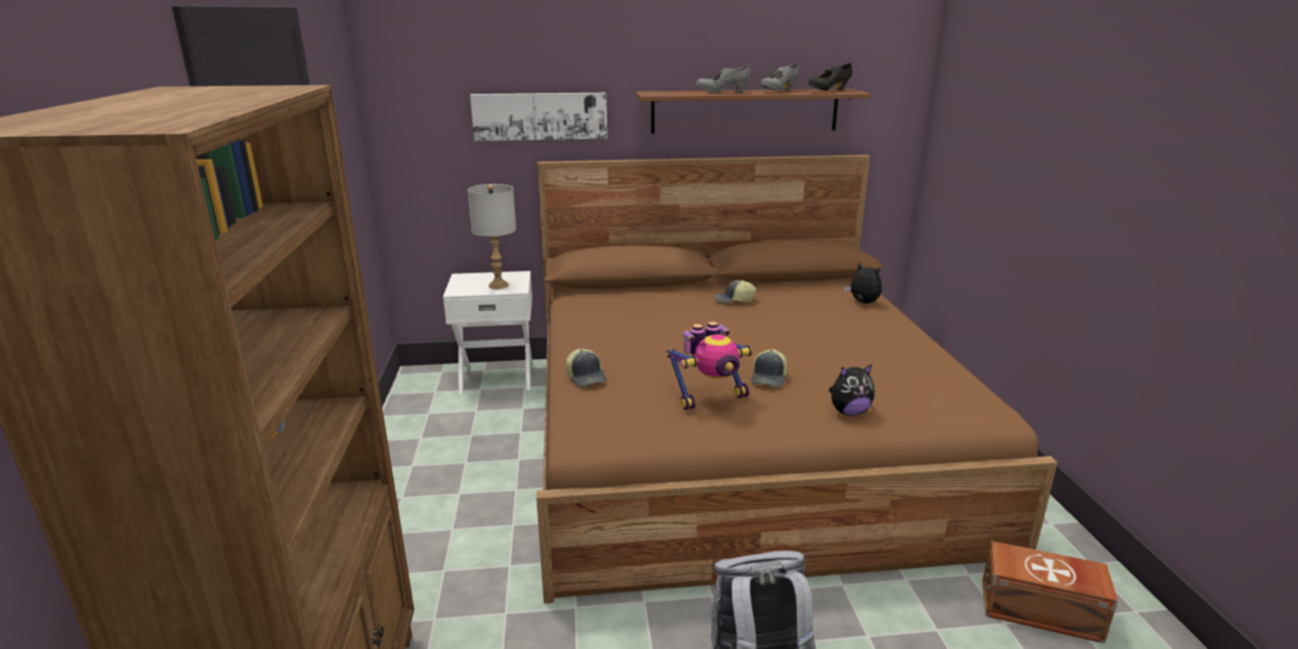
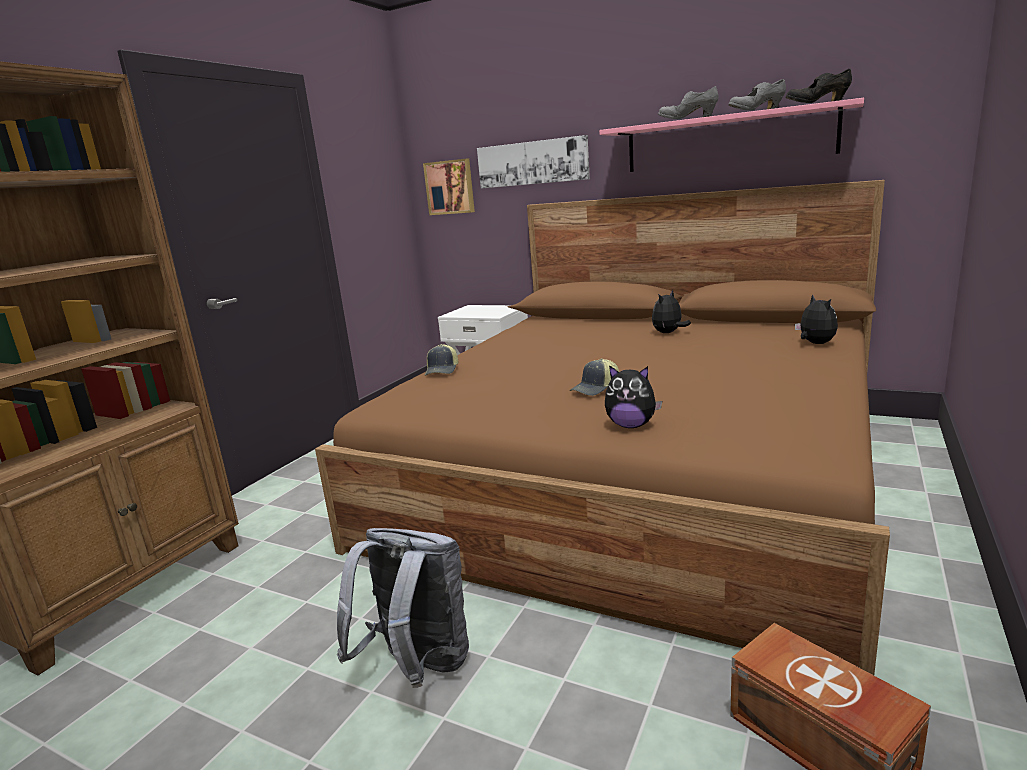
camera: 35 degrees right, 5 degrees down
grey table lamp [468,184,516,289] -> none
brown shelf [636,89,871,134] -> pink shelf [599,98,864,172]
toy robot [666,321,753,410] -> none
cap [714,280,756,303] -> plush toy [652,289,691,333]
none -> picture [423,158,475,215]

